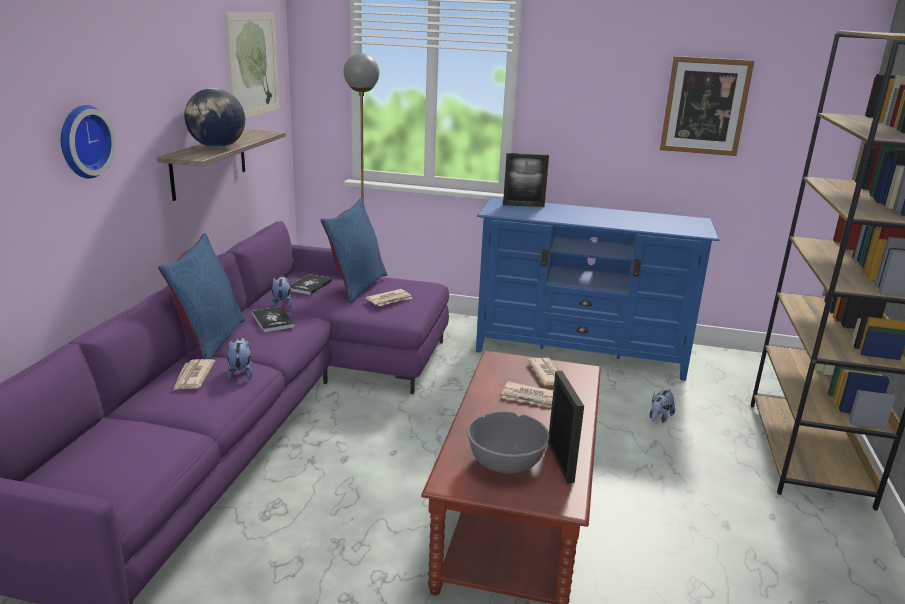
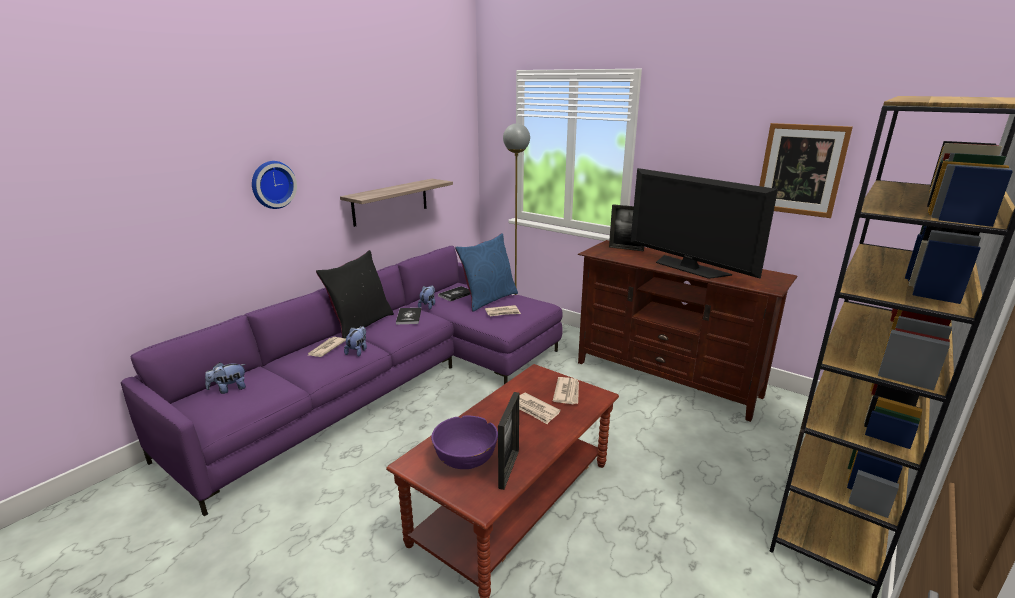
camera: 25 degrees right, 0 degrees up
blue pillow [158,233,245,359] -> black pillow [316,250,394,339]
globe [184,88,245,148] -> none
picture [225,13,279,119] -> none
grey bowl [467,411,550,474] -> purple bowl [431,416,498,469]
blue tv stand [476,198,720,381] -> brown tv stand [578,240,798,422]
plush toy [650,389,675,423] -> plush toy moved to [205,362,246,394]
none -> television [630,168,778,279]

